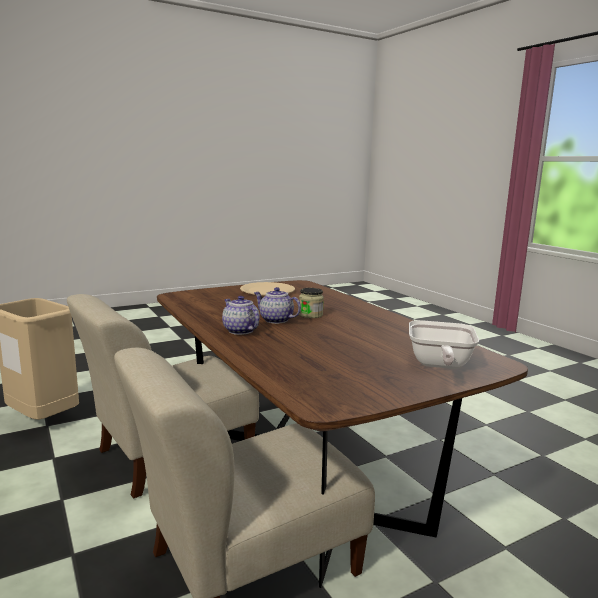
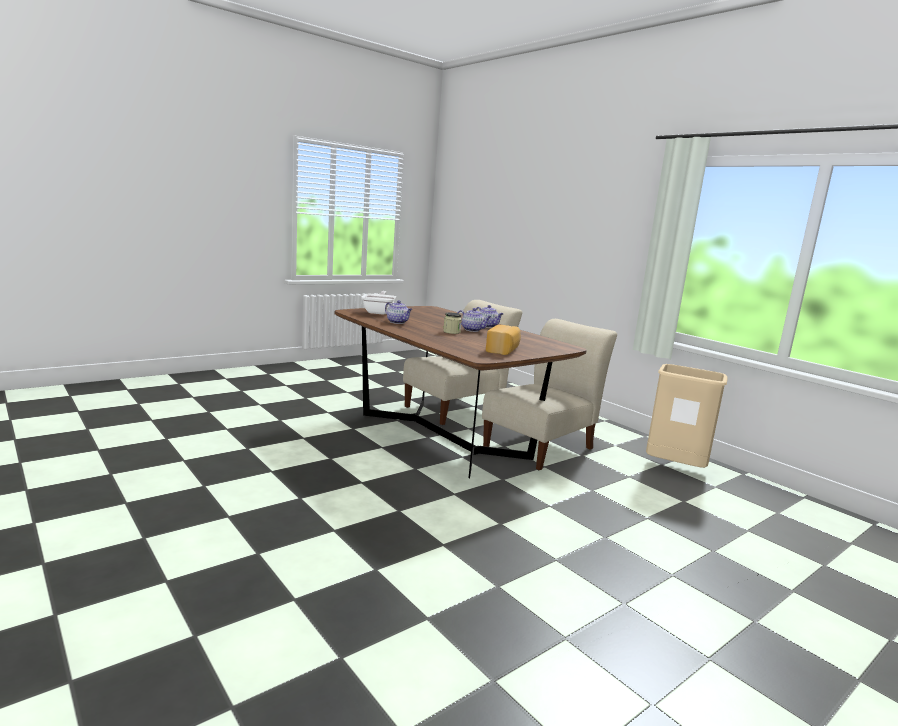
camera: 170 degrees right, 0 degrees up
beige plate [240,282,295,296] -> bread [486,325,521,355]
none -> teapot [385,300,412,324]

